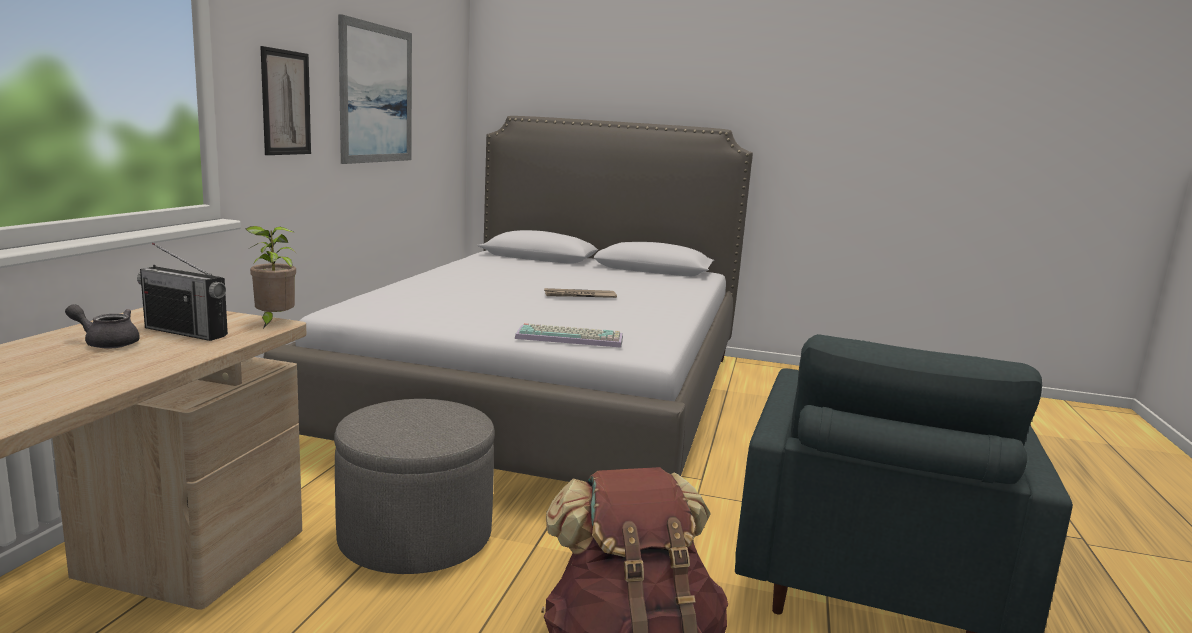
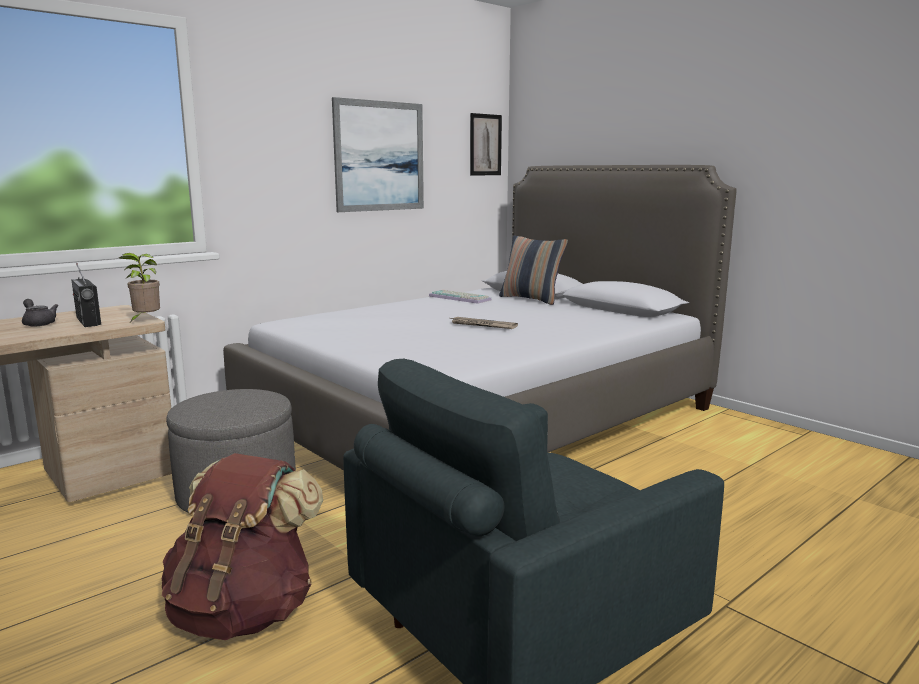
camera: 35 degrees right, 0 degrees up
picture [260,46,311,155] -> picture moved to [470,113,502,175]
keyboard [515,323,623,348] -> keyboard moved to [429,290,492,304]
none -> pillow [499,235,568,305]

